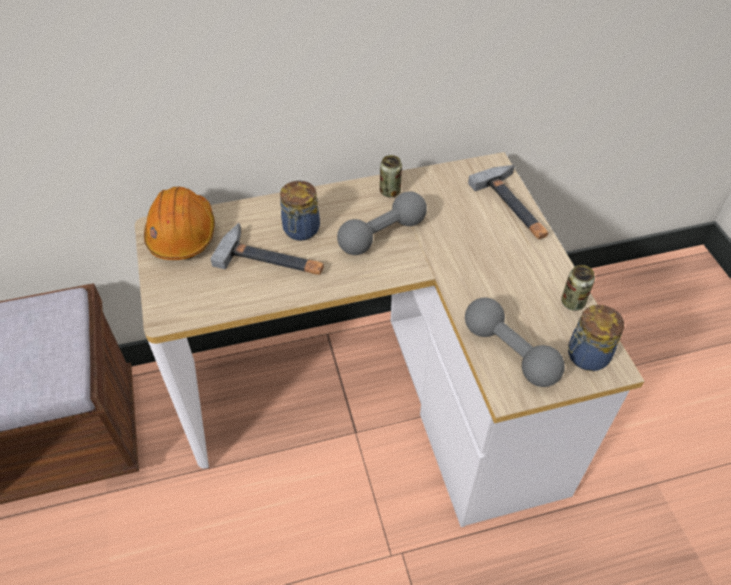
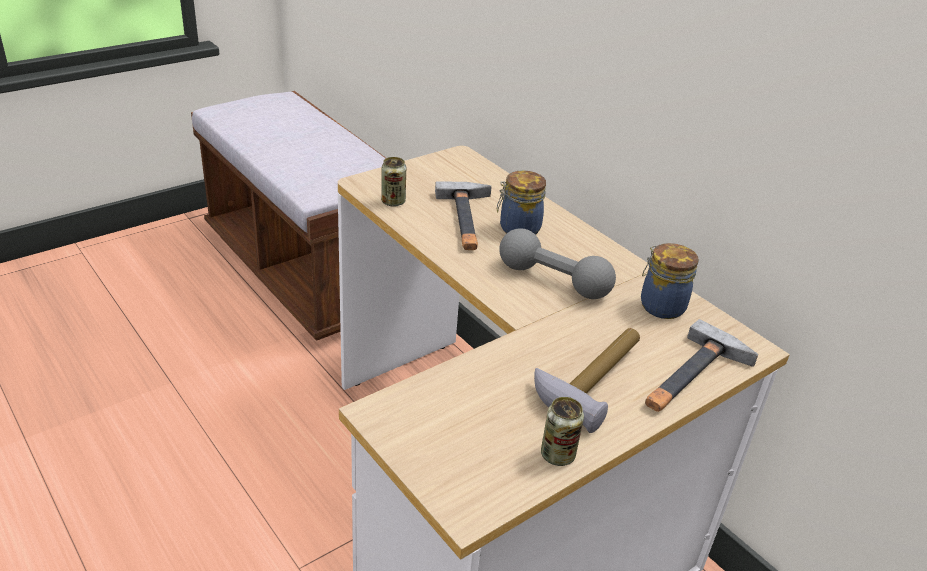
camera: 65 degrees right, 15 degrees down
orange hard hat [144,187,215,260] -> none
can [380,155,402,197] -> can moved to [381,157,406,207]
grey dumbbell [465,298,565,387] -> none
jar [568,305,624,371] -> jar moved to [641,243,699,319]
none -> hammer [534,328,640,433]

